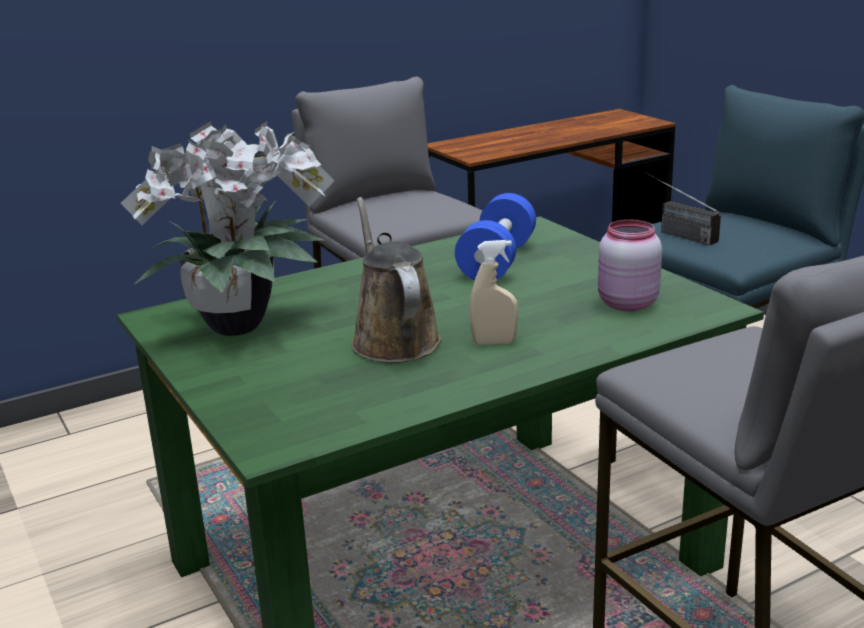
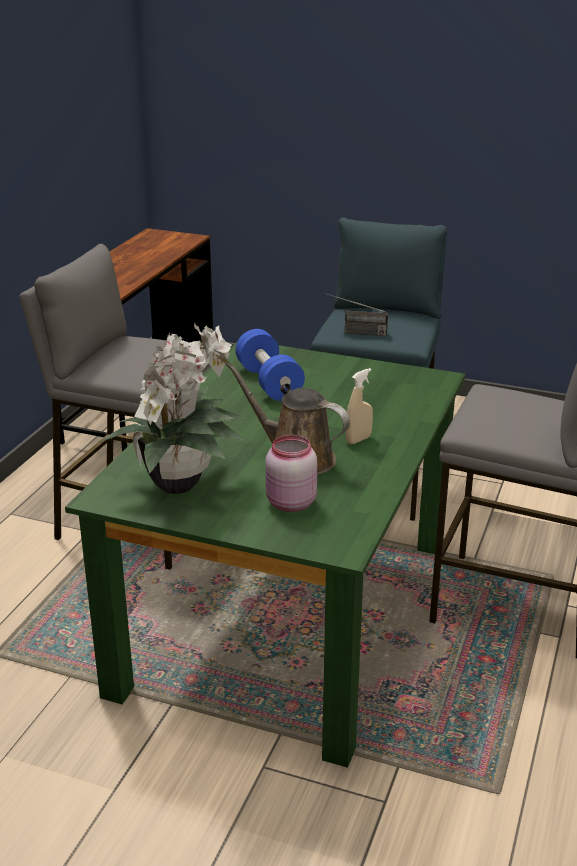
camera: 40 degrees left, 5 degrees up
pink jar [598,219,662,311] -> pink jar moved to [266,435,317,512]

